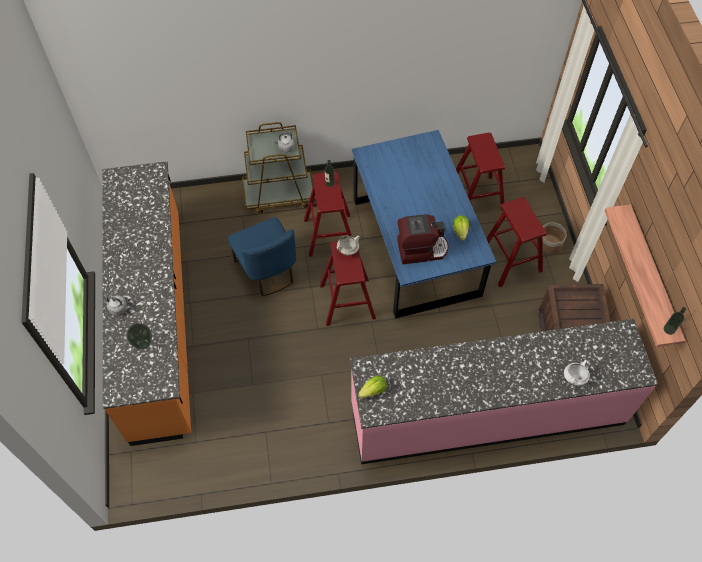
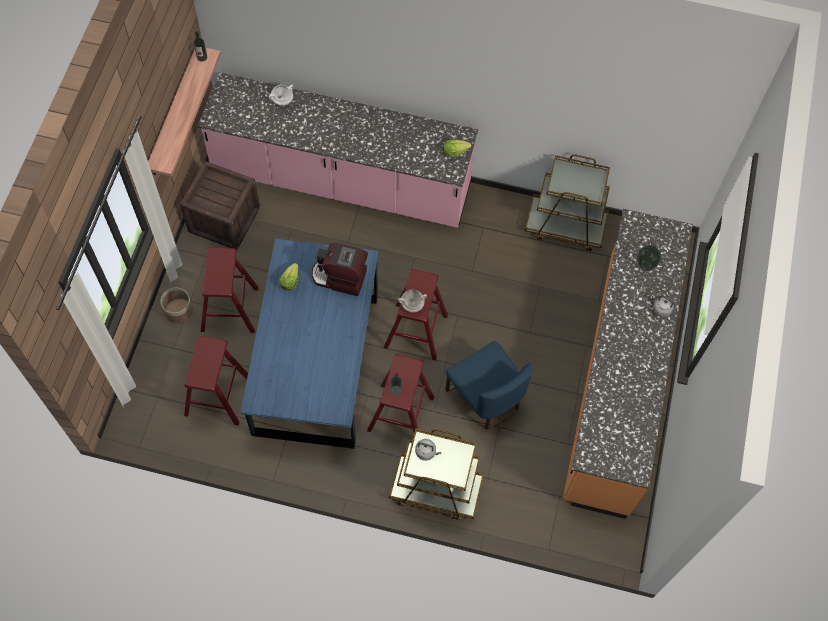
camera: 160 degrees left, 5 degrees up
blue chair [228,217,296,296] -> blue chair turned 150 degrees clockwise [445,341,533,430]
none -> brown cart [525,154,610,251]

